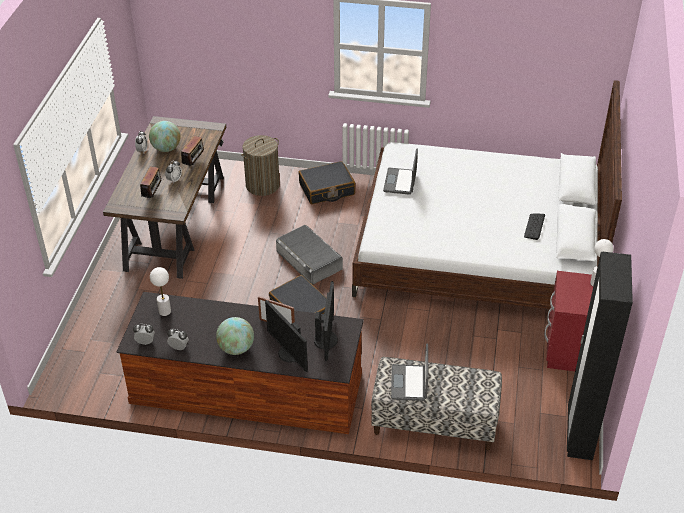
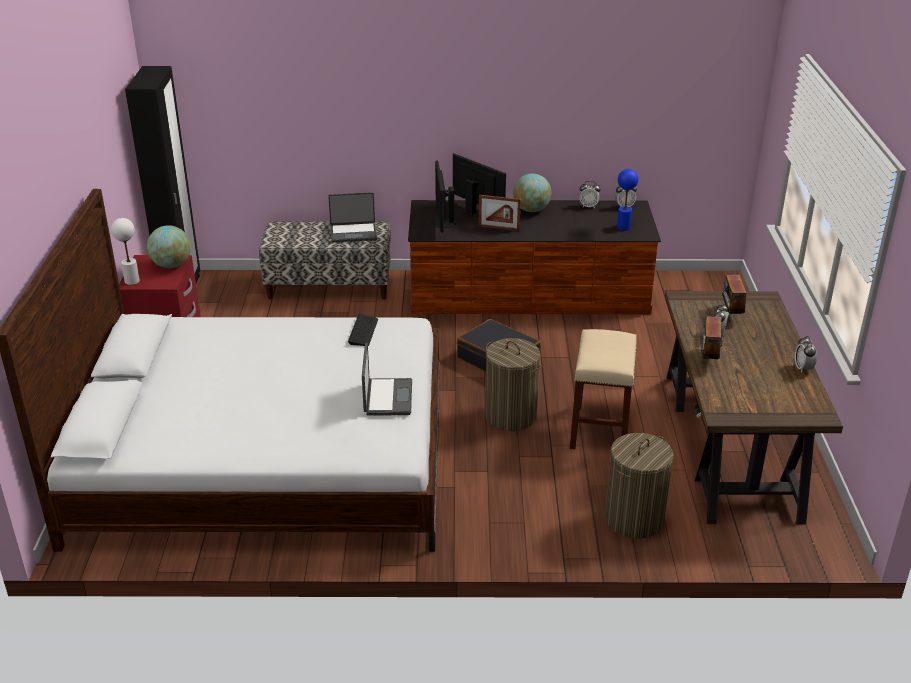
camera: 170 degrees right, 10 degrees down
globe [149,121,180,152] -> globe moved to [147,225,191,268]
white table lamp [150,267,171,316] -> blue table lamp [617,169,638,231]
grey storage box [276,225,343,285] -> laundry basket [485,338,542,431]
black suitcase [299,161,355,204] -> none
laptop [391,344,428,401] -> laptop turned 90 degrees clockwise [328,192,377,242]
keyboard [524,214,545,240] -> keyboard moved to [348,314,378,346]
none -> beige stool [570,329,637,449]

